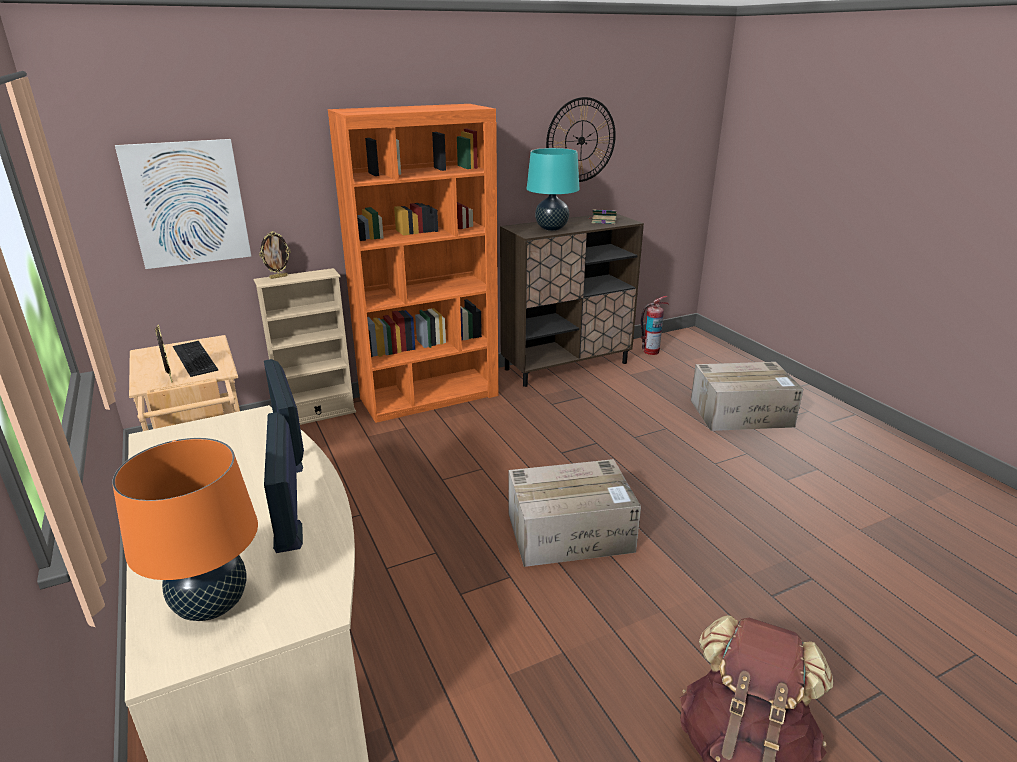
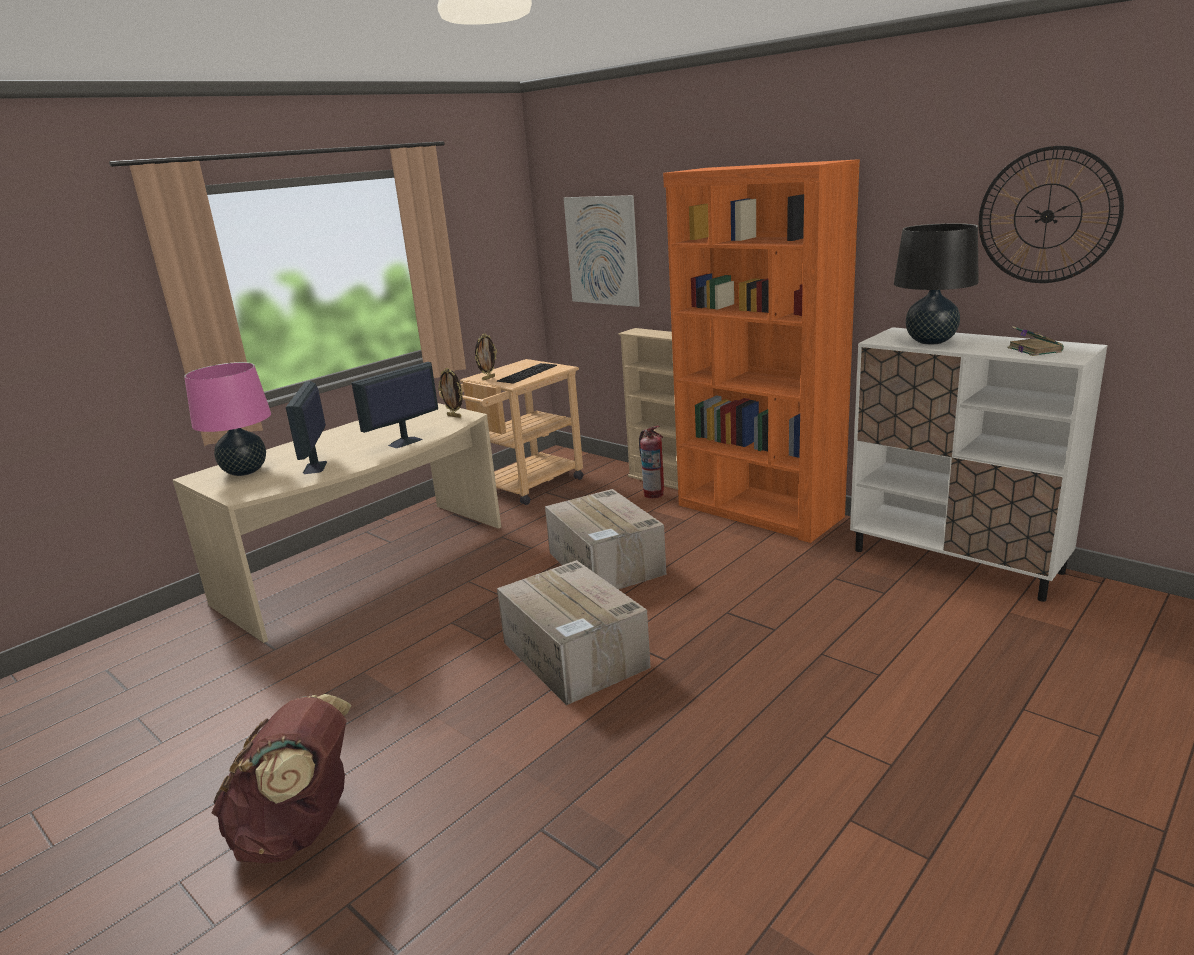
camera: 70 degrees right, 5 degrees down
orange table lamp [112,438,258,621] -> pink table lamp [184,362,271,476]
picture frame [259,231,291,279] -> picture frame moved to [438,368,463,418]
monitor [264,412,303,553] -> monitor turned 60 degrees counterclockwise [286,381,327,474]
brown cabinet [500,214,644,387] -> white cabinet [850,327,1108,602]
turquoise table lamp [527,148,580,231] -> black table lamp [894,223,979,344]
fire extinguisher [641,296,669,355] -> fire extinguisher moved to [639,426,664,498]
cardboard box [691,362,803,431] -> cardboard box moved to [545,489,666,590]

